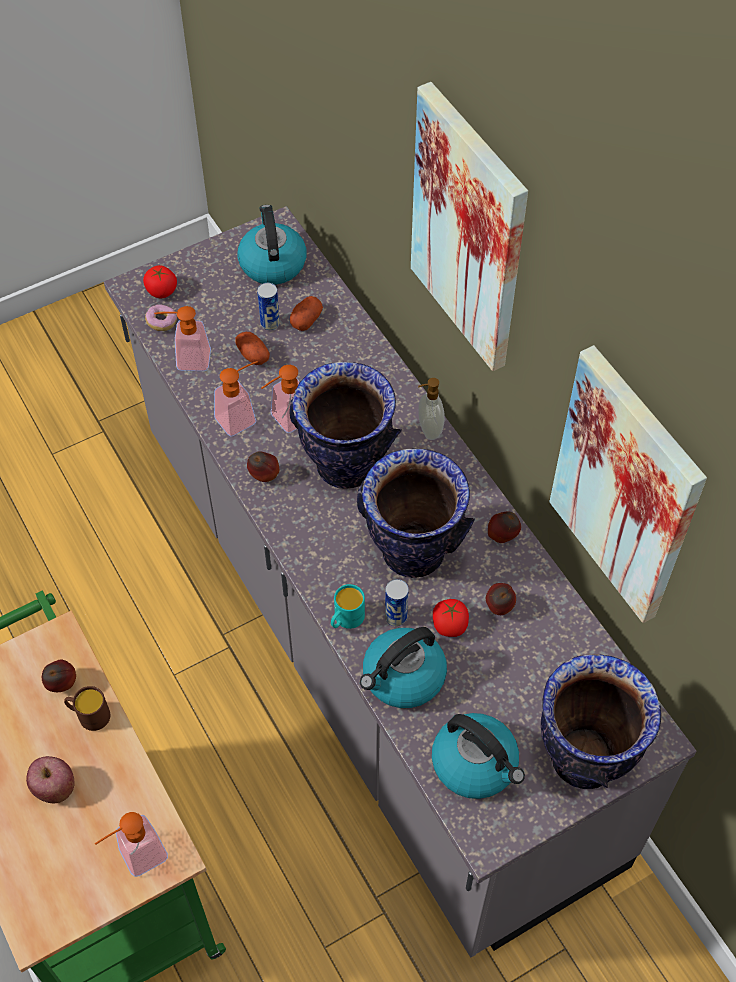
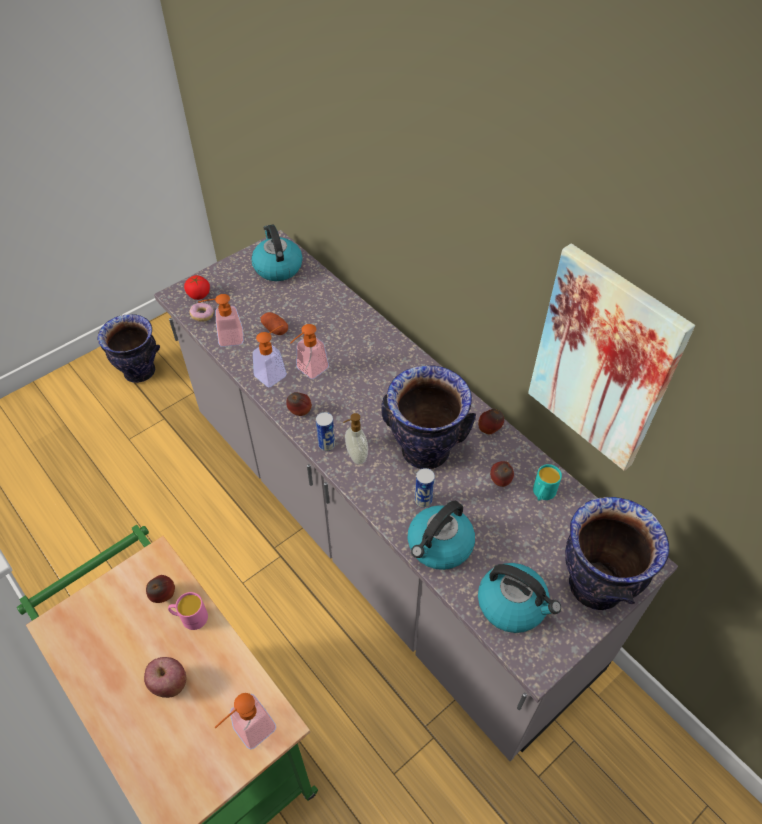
camera: 10 degrees left, 5 degrees down
brown mug [64,686,110,731] -> pink mug [168,592,208,630]
can [257,283,280,330] -> can moved to [316,412,335,451]
vase [289,362,402,489] -> vase moved to [97,314,160,383]
potato [290,296,323,331] -> none
turquoise mug [331,584,365,629] -> turquoise mug moved to [533,464,562,501]
picture [411,82,528,371] -> none
soap dispenser [418,378,445,440] -> soap dispenser moved to [343,413,368,465]
tomato [433,599,469,637] -> none

